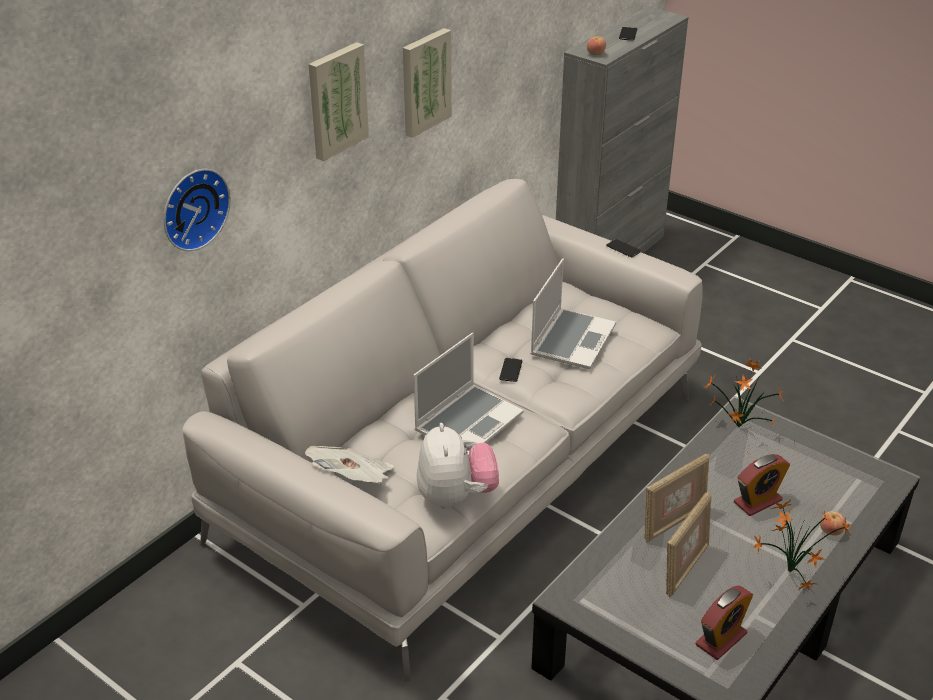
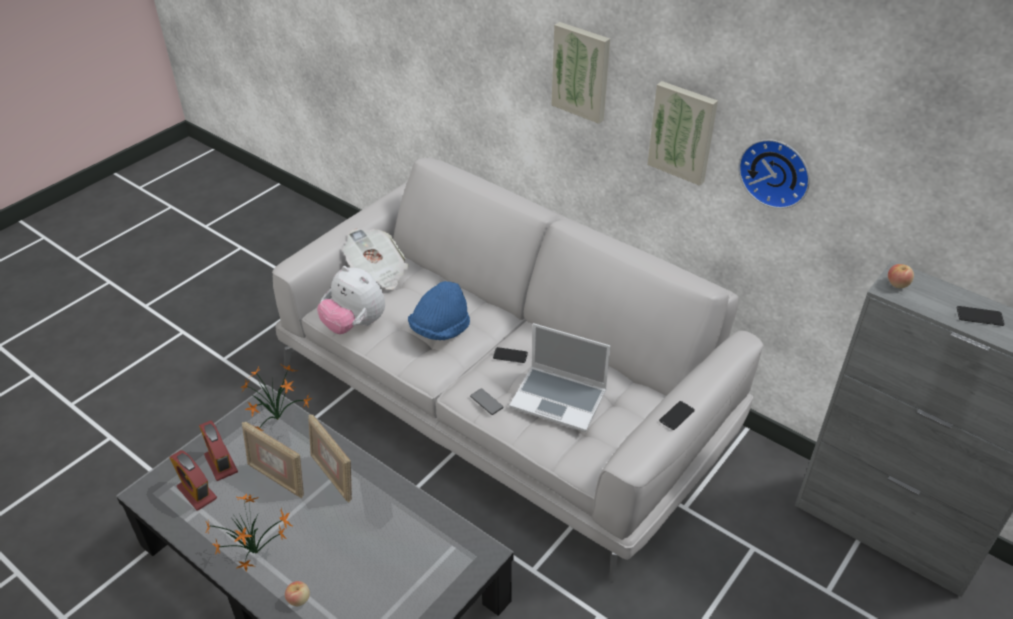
camera: 90 degrees right, 5 degrees up
wall clock [164,169,231,251] -> wall clock moved to [738,139,810,209]
laptop [413,333,524,457] -> blue hat [408,281,470,340]
plush toy [417,423,499,509] -> plush toy turned 45 degrees clockwise [317,266,385,334]
potted plant [704,358,783,427] -> potted plant moved to [240,365,312,431]
alarm clock [734,454,790,516] -> alarm clock moved to [199,420,238,481]
none -> phone [470,388,504,415]

